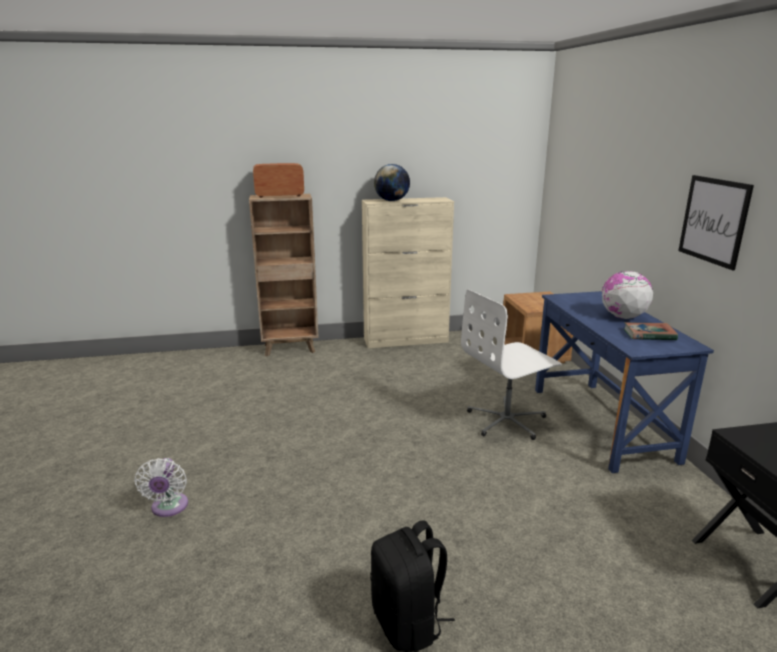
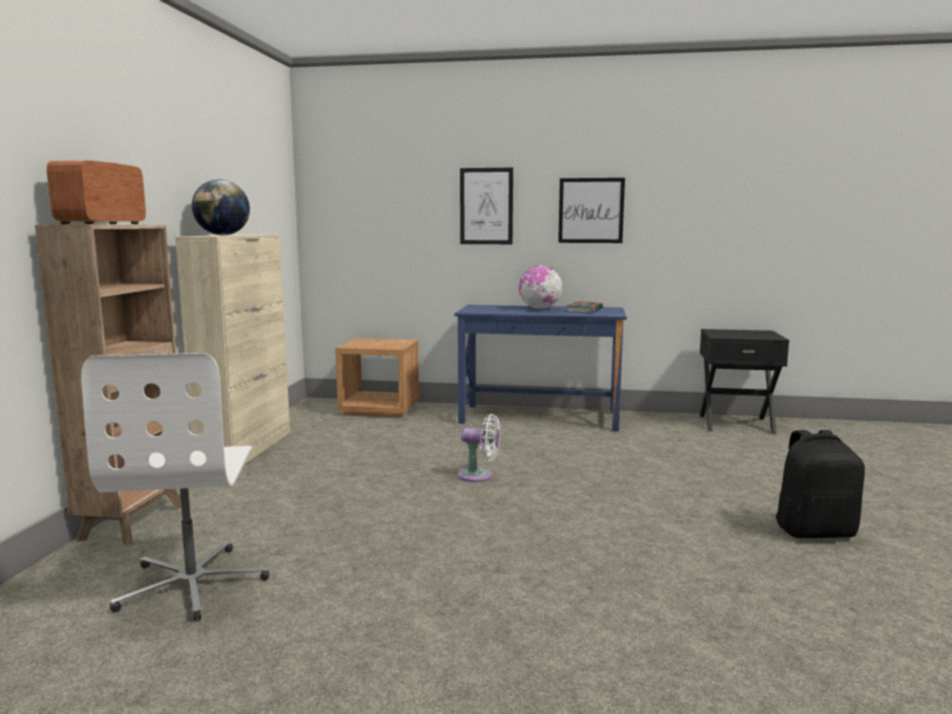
camera: 70 degrees left, 10 degrees down
white fan [134,458,188,517] -> white fan moved to [458,414,500,482]
white office chair [461,289,562,440] -> white office chair moved to [81,353,269,621]
none -> picture [460,168,513,244]

